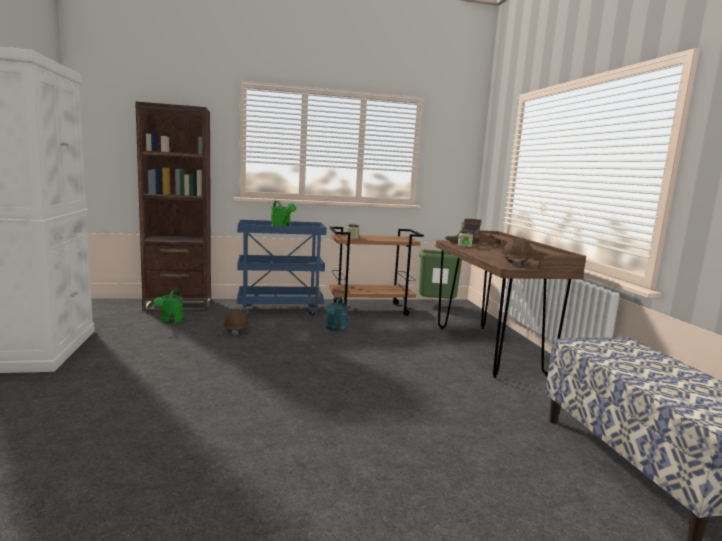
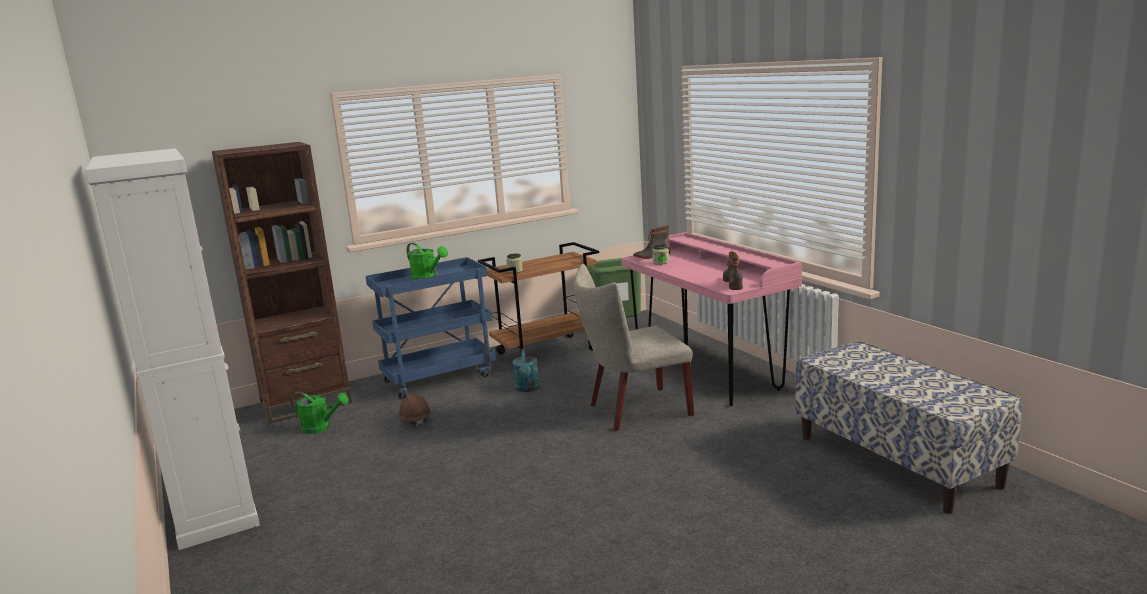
camera: 15 degrees left, 5 degrees up
green watering can [154,288,184,323] -> green watering can turned 60 degrees counterclockwise [290,391,349,434]
brown desk [436,230,586,378] -> pink desk [621,232,802,406]
brown hard hat [501,237,533,267] -> boot [723,251,743,290]
none -> beige chair [574,264,694,431]

